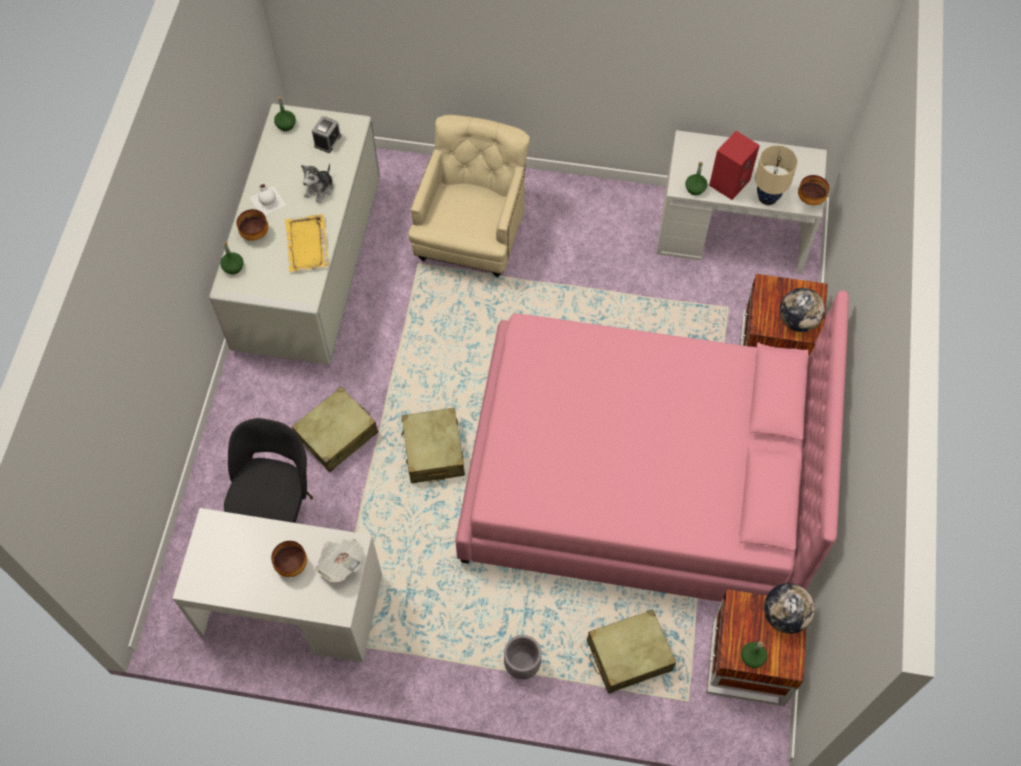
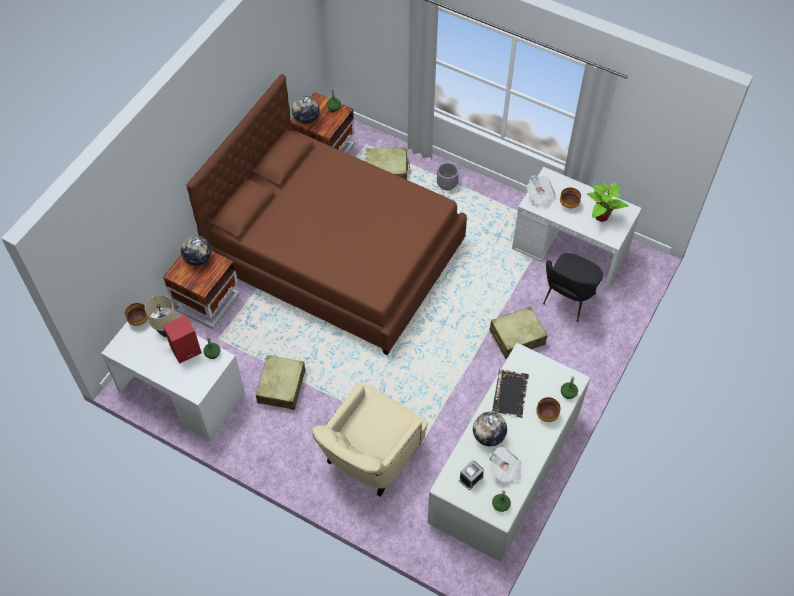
camera: 160 degrees left, 5 degrees down
white bottle [249,184,286,215] -> none
yellow tray [285,214,329,272] -> black tray [492,369,529,418]
plush toy [301,164,334,203] -> globe [473,412,507,446]
beige suitcase [401,408,465,483] -> beige suitcase moved to [256,355,305,410]
pink bed [455,290,849,602] -> brown bed [187,74,467,355]
none -> newspaper [489,447,522,483]
none -> potted plant [587,182,628,222]

